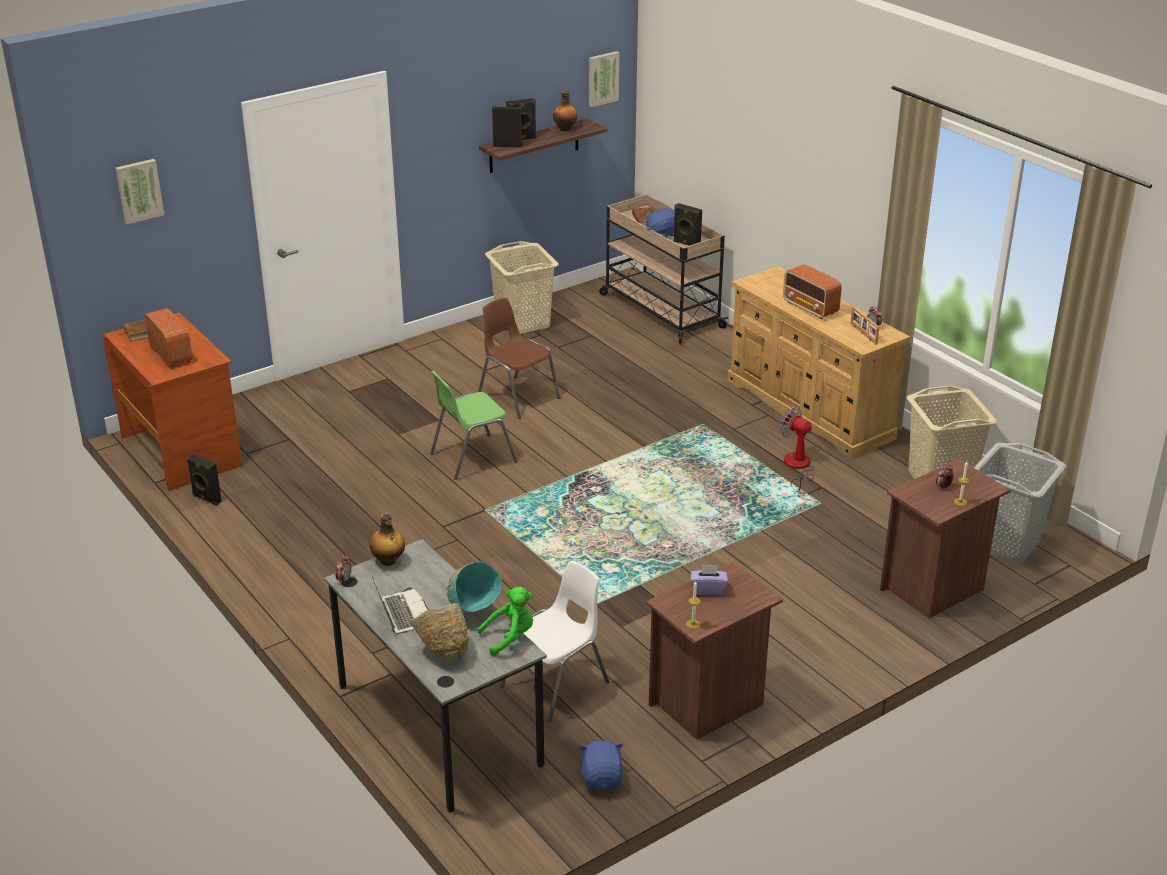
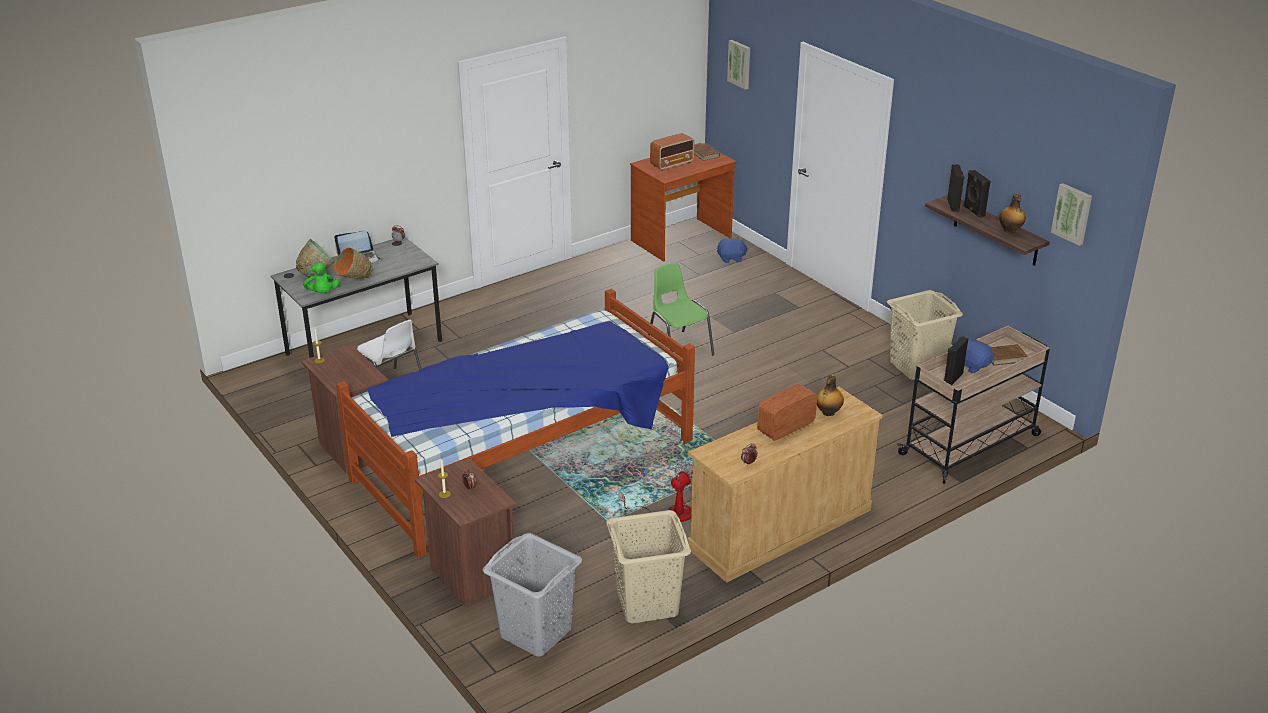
camera: 90 degrees right, 0 degrees up
black speaker [187,454,222,506] -> none
bottle [370,513,405,566] -> bottle moved to [817,374,844,416]
turquoise bowl [447,561,502,612] -> orange bowl [334,248,373,279]
brown chair [478,298,560,419] -> none
blue plush toy [579,740,623,790] -> blue plush toy moved to [717,237,749,263]
purple tissue box [691,564,728,596] -> none
picture frame [850,306,879,344] -> none
none -> bed [336,289,695,558]

